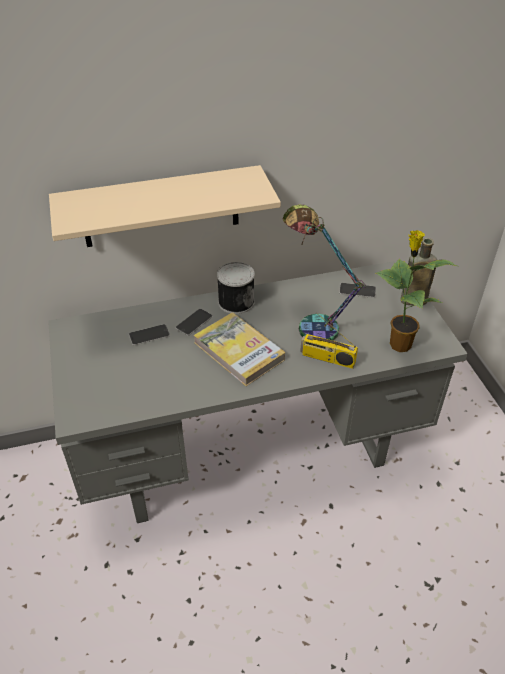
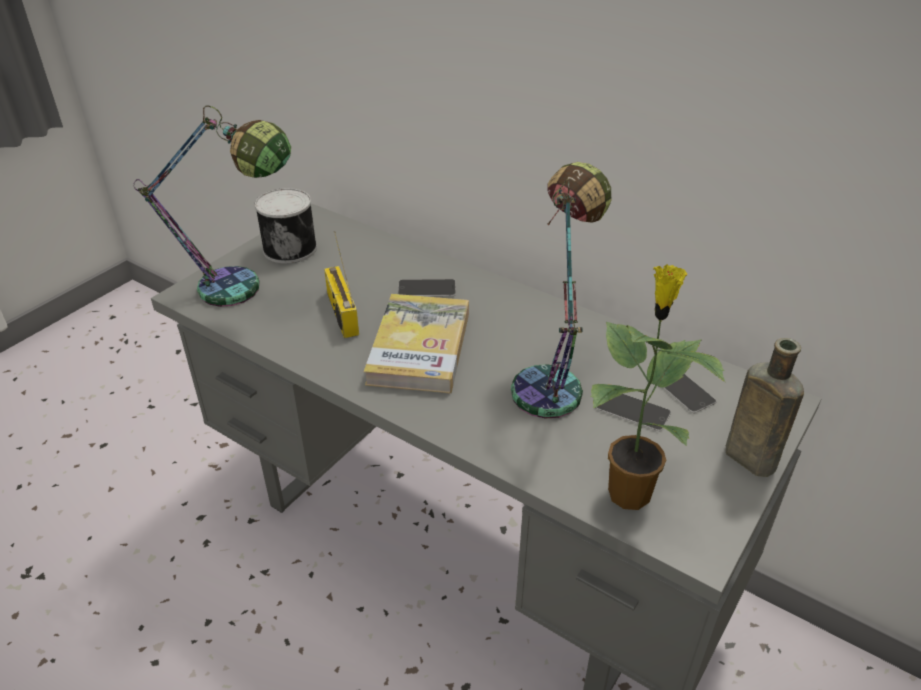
camera: 50 degrees right, 5 degrees down
beige shelf [49,165,281,247] -> none
phone [129,324,170,345] -> phone moved to [596,394,671,431]
can [217,262,255,314] -> can moved to [255,188,317,264]
radio [300,313,358,369] -> radio moved to [324,231,359,338]
none -> table lamp [133,106,291,307]

